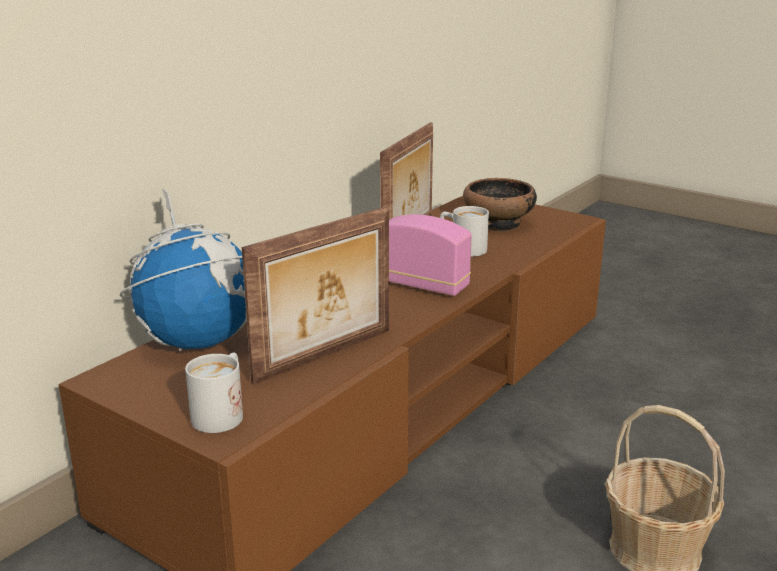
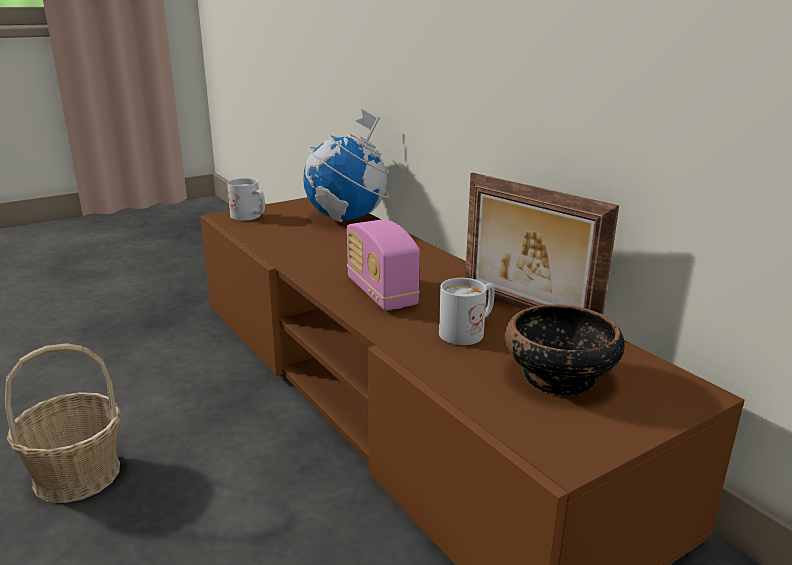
camera: 110 degrees right, 0 degrees up
picture frame [242,206,389,385] -> none
radio [389,214,472,296] -> radio turned 105 degrees clockwise [347,219,420,311]

